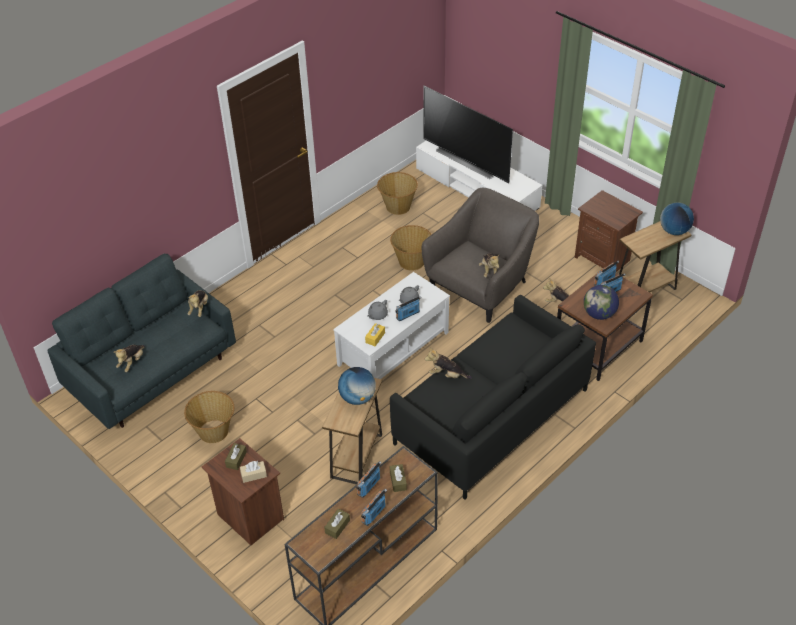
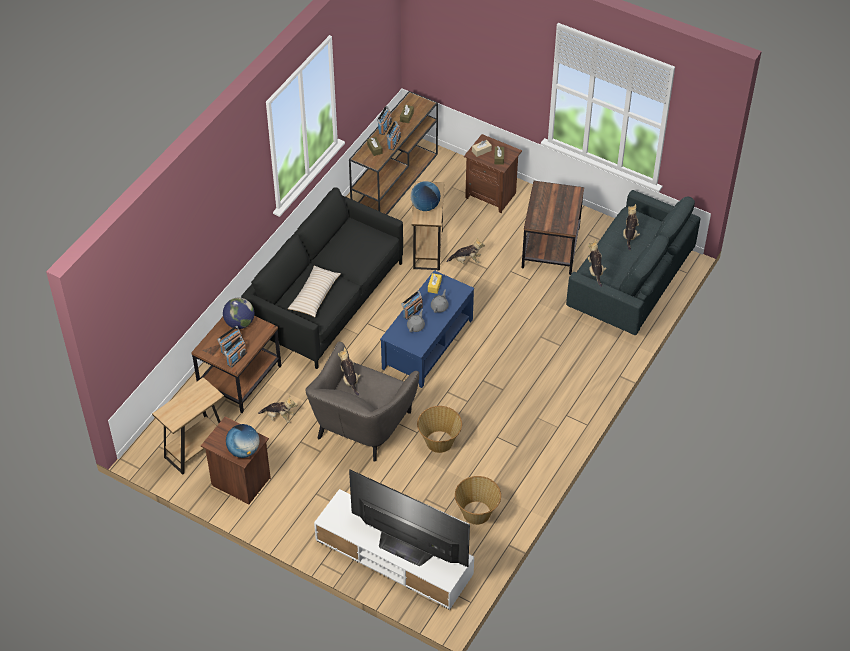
camera: 165 degrees right, 5 degrees up
basket [184,391,234,443] -> brown side table [522,181,584,275]
white coffee table [333,272,450,379] -> blue coffee table [380,270,474,388]
plush toy [425,347,472,379] -> plush toy moved to [446,237,485,264]
globe [660,202,694,235] -> globe moved to [226,424,259,458]
none -> beige pillow [288,266,341,317]

